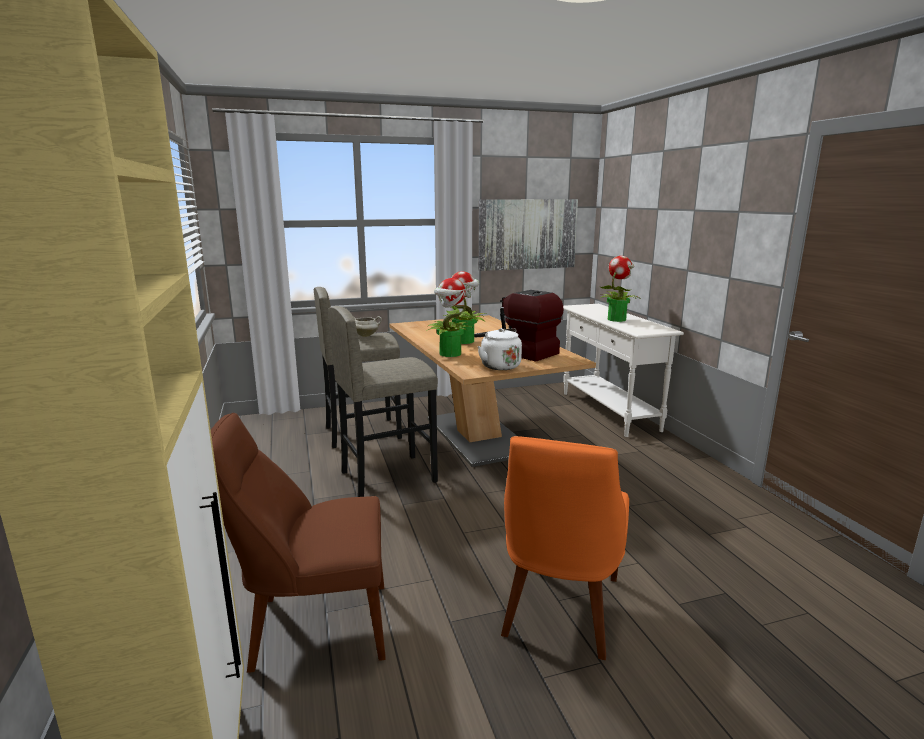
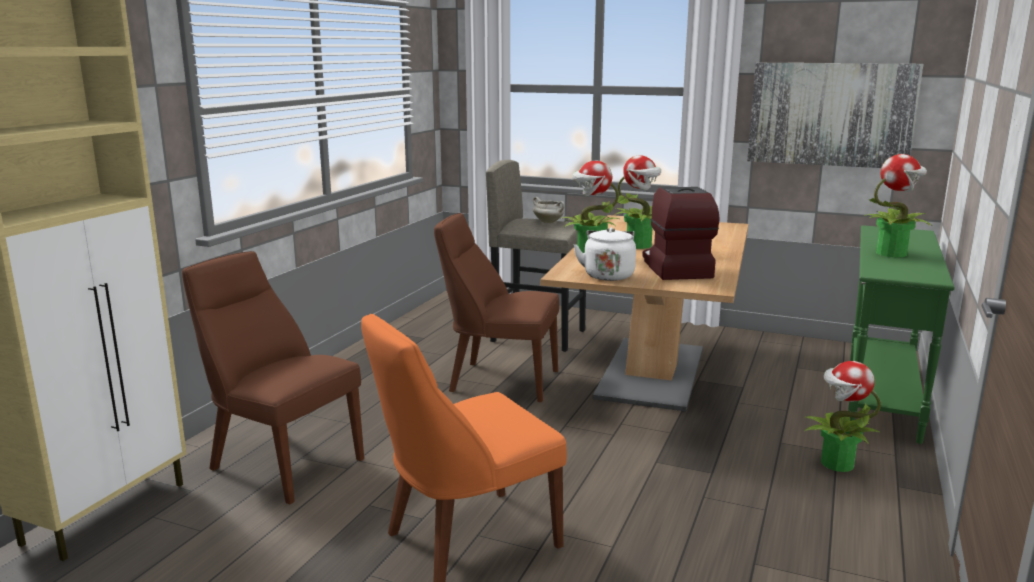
camera: 40 degrees right, 0 degrees up
grey stool [328,306,438,497] -> brown chair [434,213,559,402]
white console table [563,304,684,437] -> green console table [848,225,955,444]
none -> potted plant [804,361,881,472]

